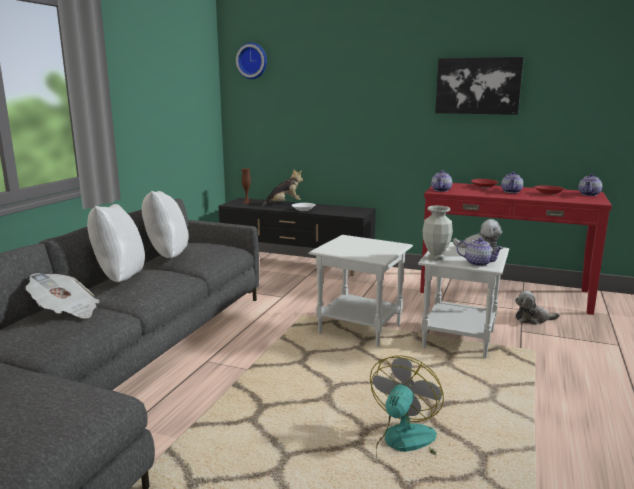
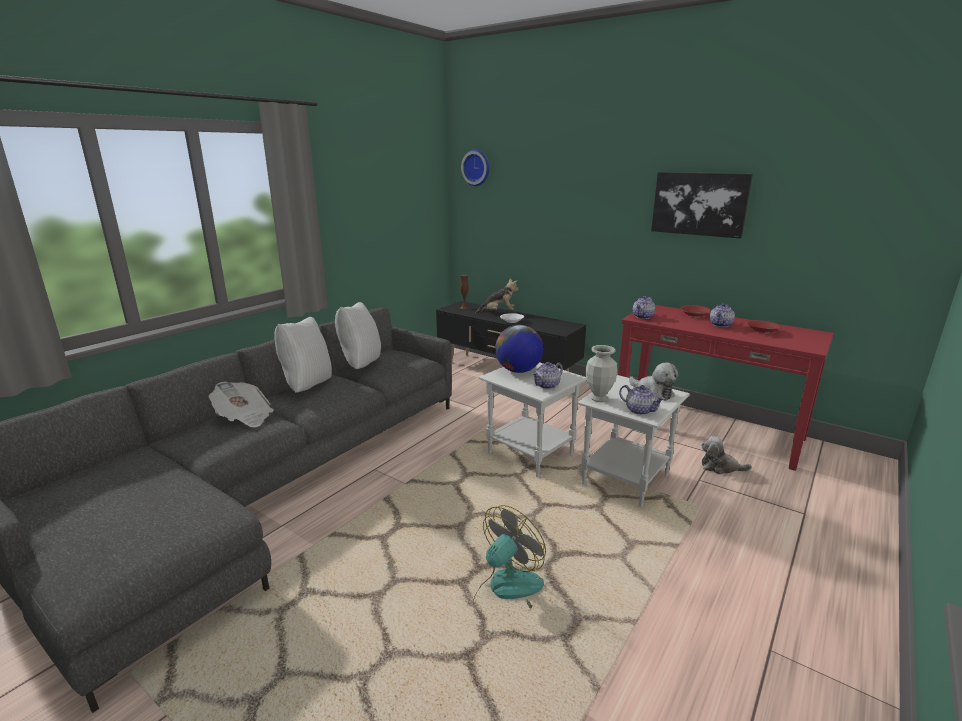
camera: 15 degrees right, 5 degrees up
teapot [578,174,602,196] -> teapot moved to [532,362,563,389]
none -> globe [495,325,543,373]

